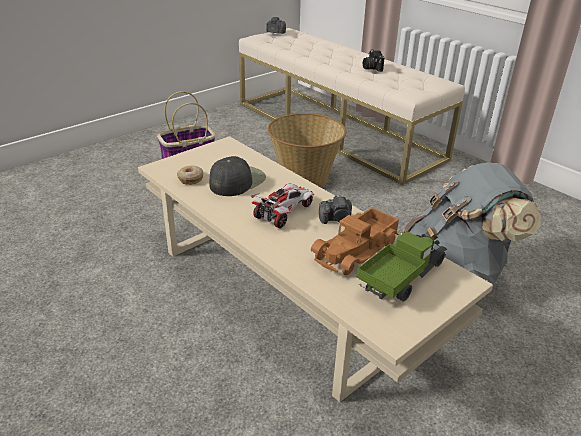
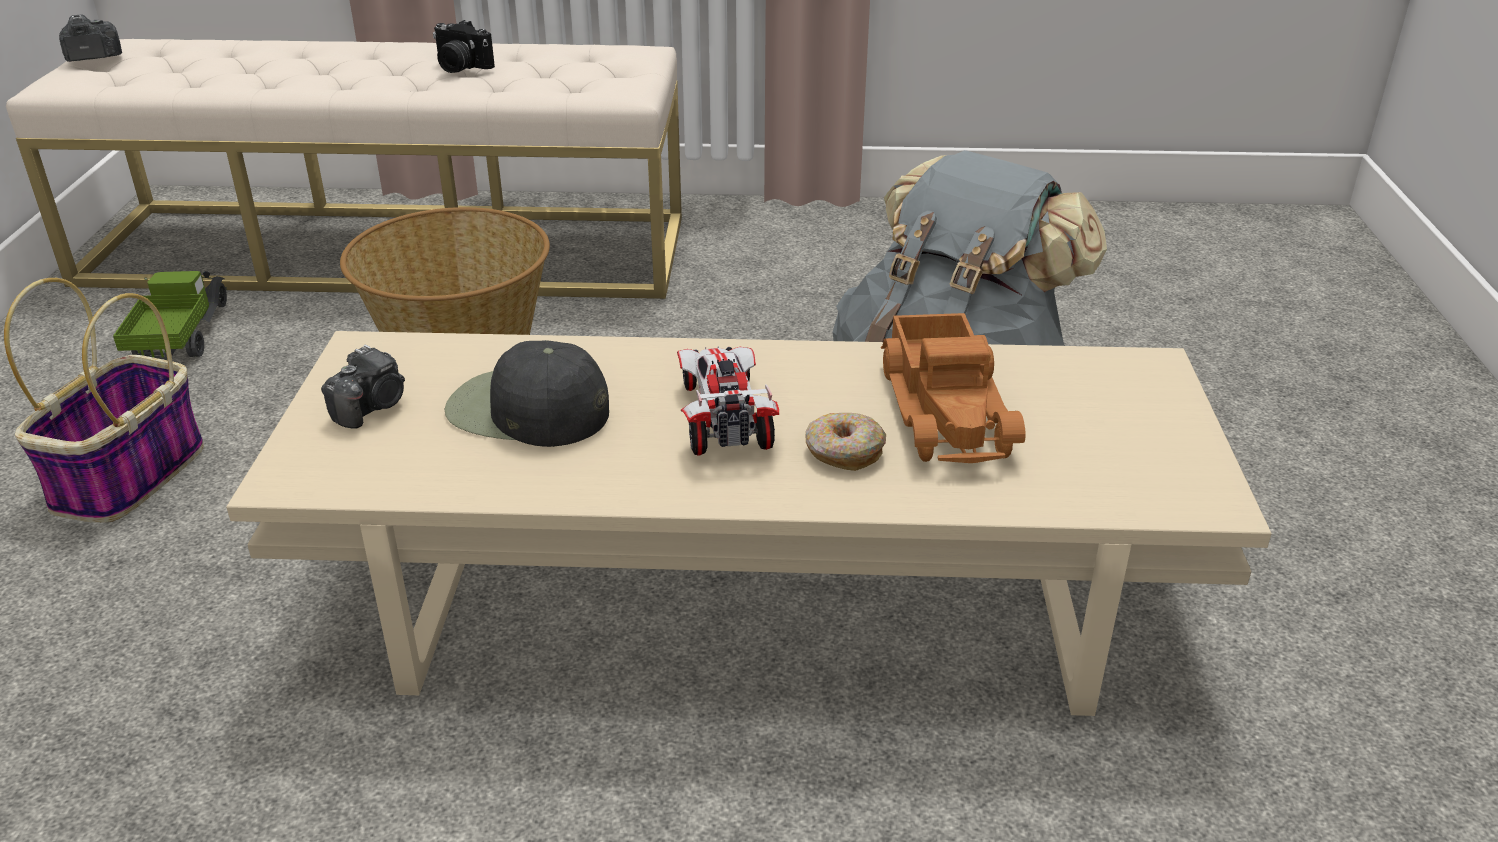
camera: 45 degrees left, 0 degrees up
donut [177,166,203,185] -> donut moved to [806,413,886,471]
black cap [209,156,266,196] -> black cap turned 60 degrees counterclockwise [444,340,609,447]
camera [319,195,352,224] -> camera moved to [321,345,405,428]
toy truck [356,231,447,302] -> toy truck moved to [113,271,227,360]

